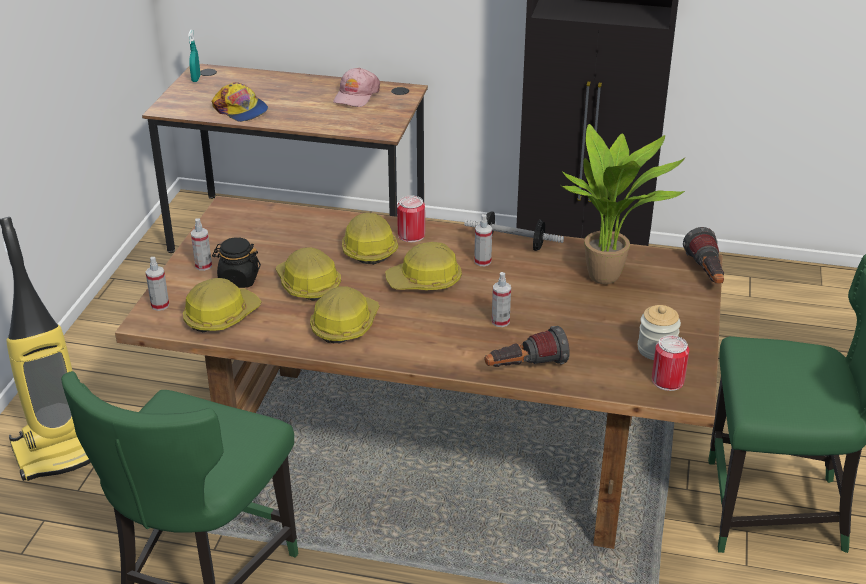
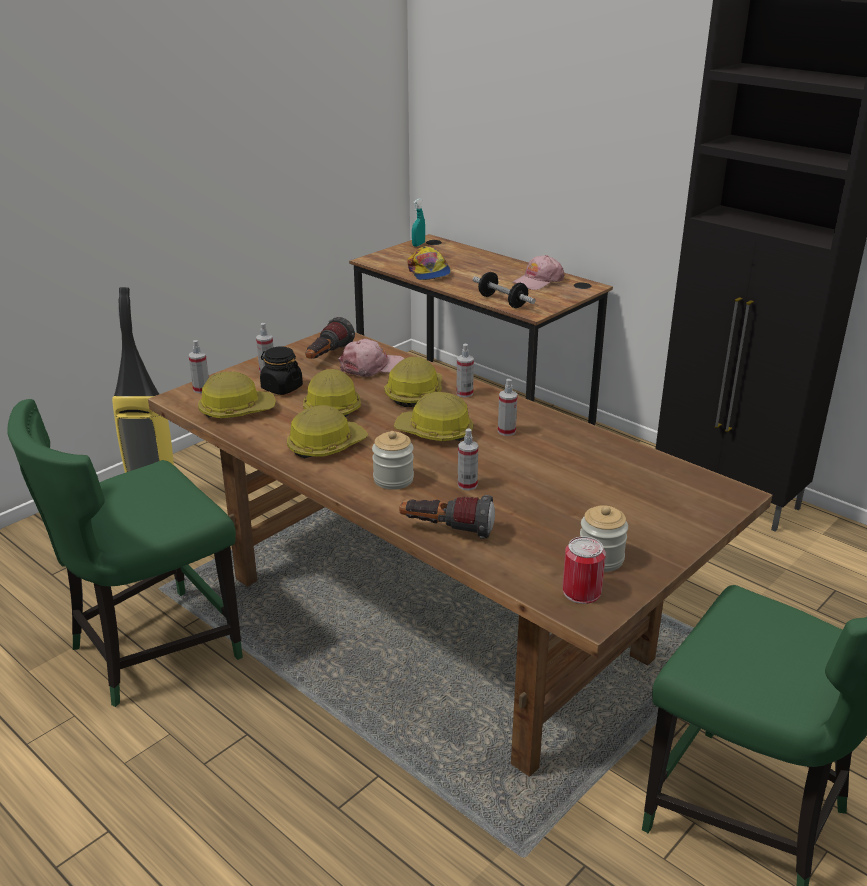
camera: 30 degrees right, 5 degrees down
can [397,195,425,242] -> spray bottle [456,344,474,397]
dumbbell [464,211,564,251] -> dumbbell moved to [473,272,535,308]
potted plant [561,124,685,284] -> none
flashlight [683,227,724,284] -> flashlight moved to [306,317,355,359]
none -> pink cap [338,339,405,377]
none -> jar [372,431,414,490]

